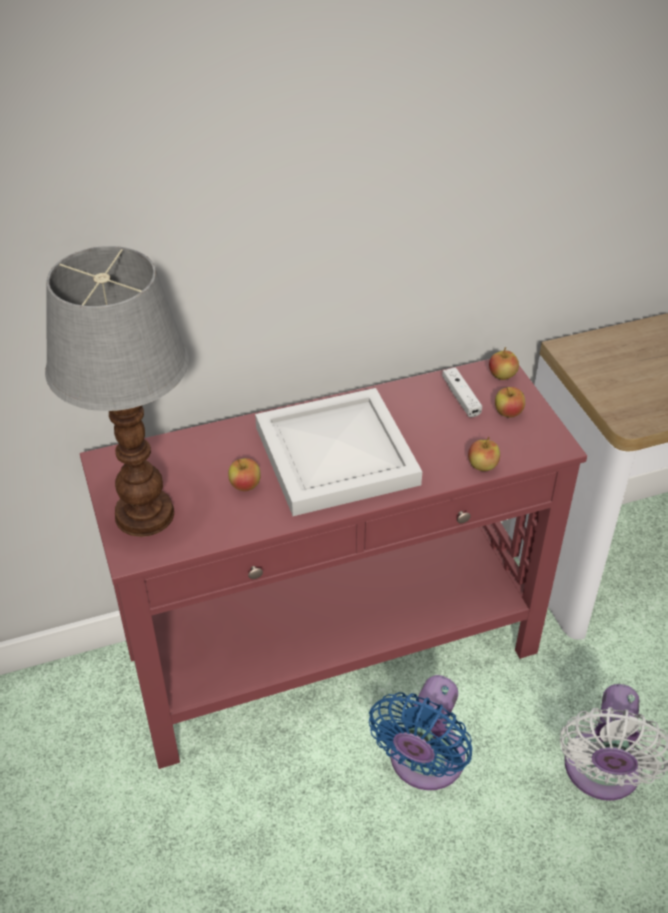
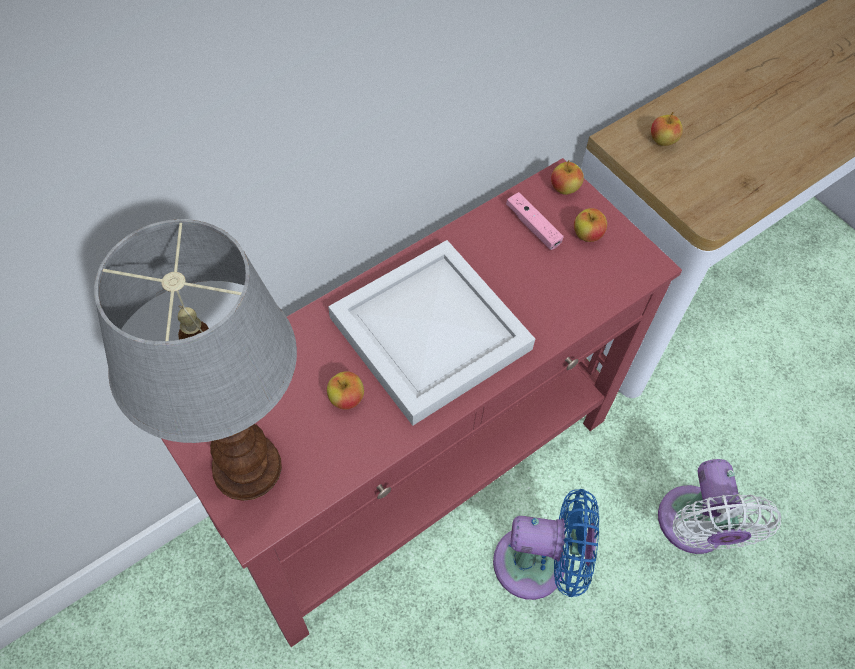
camera: 20 degrees left, 15 degrees up
blue fan [369,675,472,790] -> blue fan turned 90 degrees counterclockwise [493,489,599,600]
white game controller [442,367,482,417] -> pink game controller [506,192,564,250]
apple [468,437,500,471] -> apple moved to [651,112,683,146]

